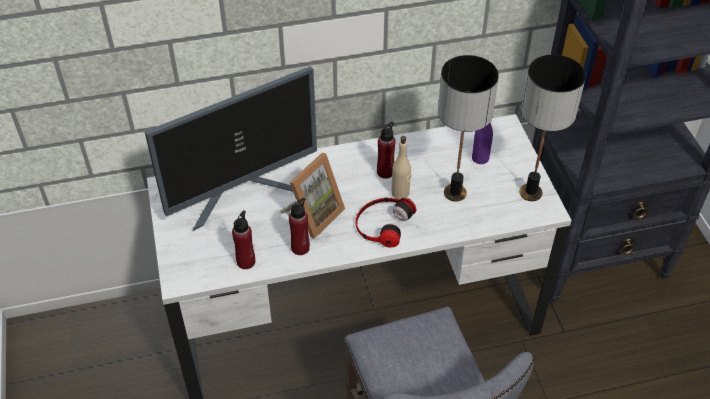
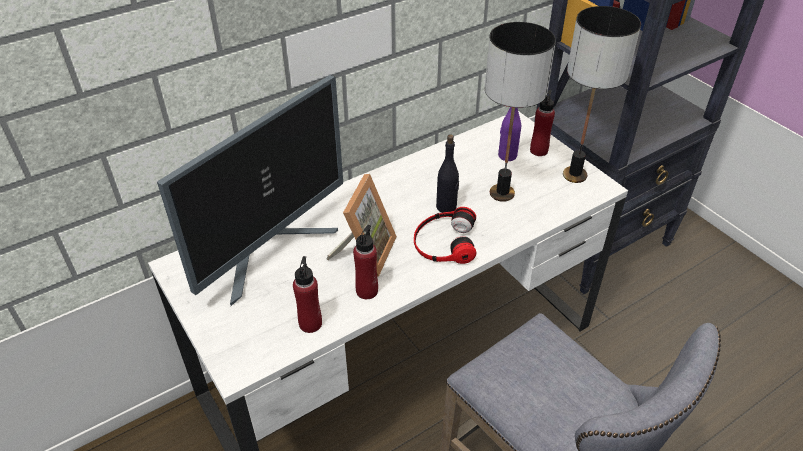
camera: 20 degrees left, 5 degrees down
red bottle [377,122,396,179] -> red bottle moved to [530,89,555,156]
beige bottle [391,136,411,199] -> black bottle [436,134,459,213]

